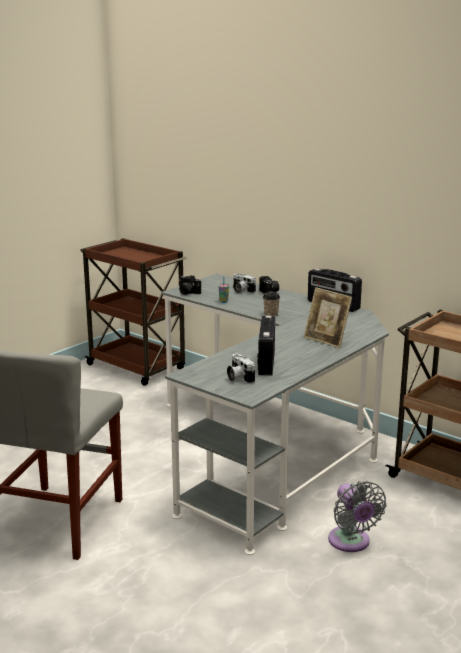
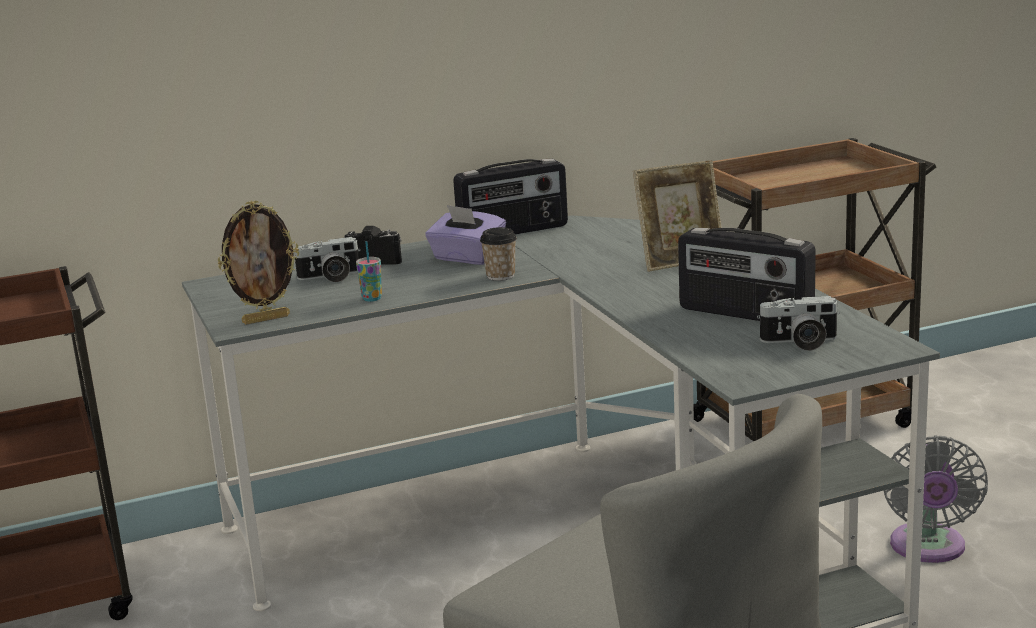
camera: 60 degrees left, 0 degrees up
camera [179,275,201,295] -> picture frame [218,201,299,324]
grey fan [328,481,387,552] -> grey fan turned 90 degrees clockwise [884,435,988,563]
none -> purple tissue box [425,205,506,265]

